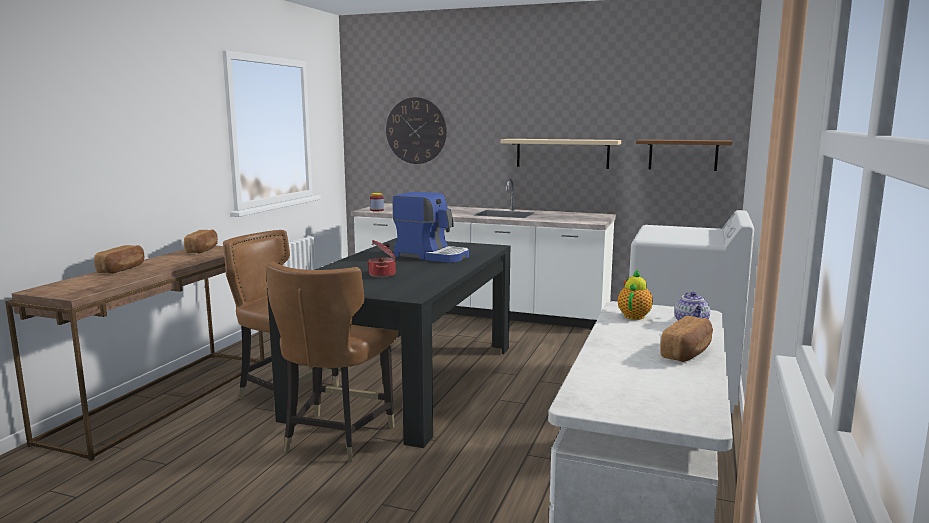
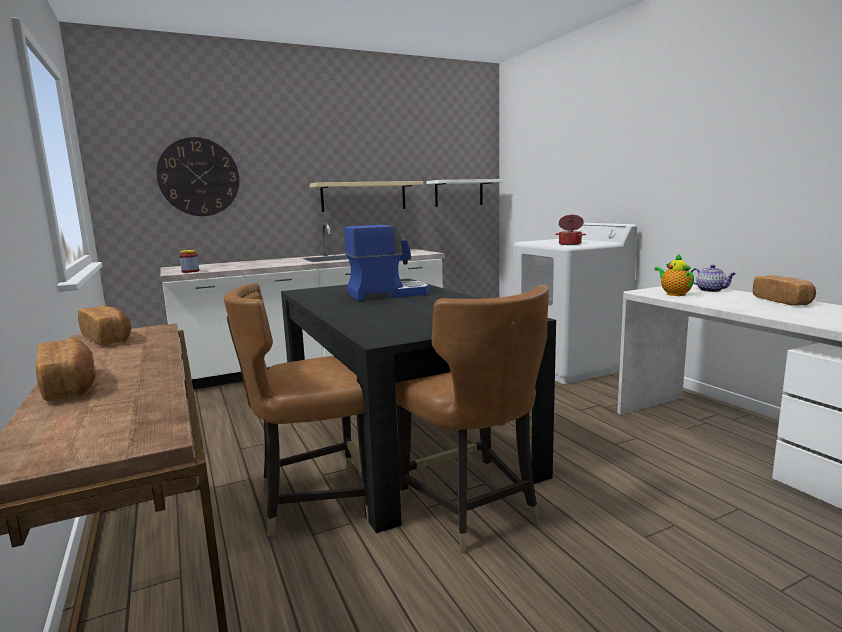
camera: 45 degrees left, 0 degrees up
cooking pot [367,240,396,277] -> cooking pot moved to [555,215,586,245]
brown shelf [636,139,733,171] -> white shelf [426,179,503,207]

